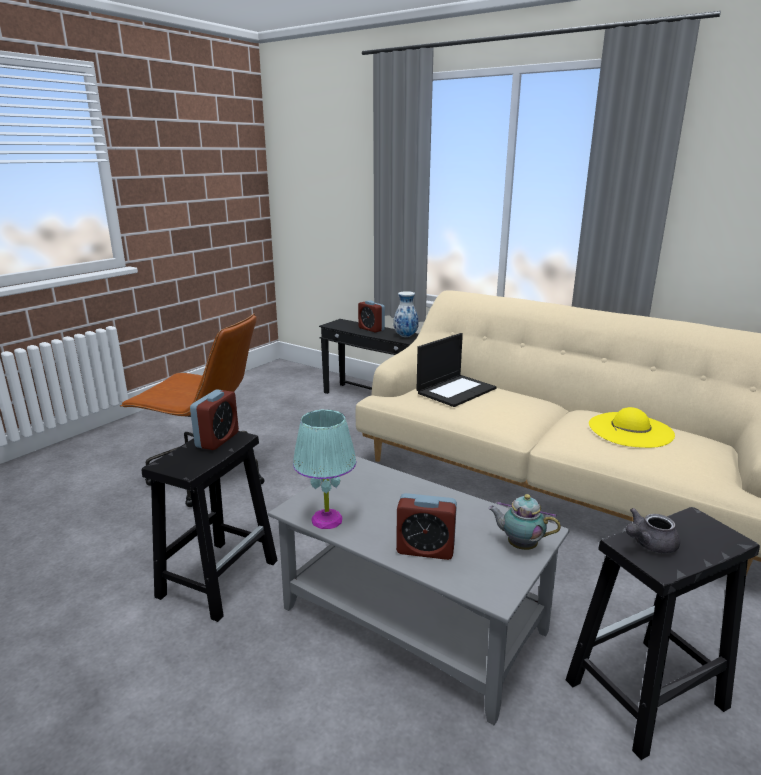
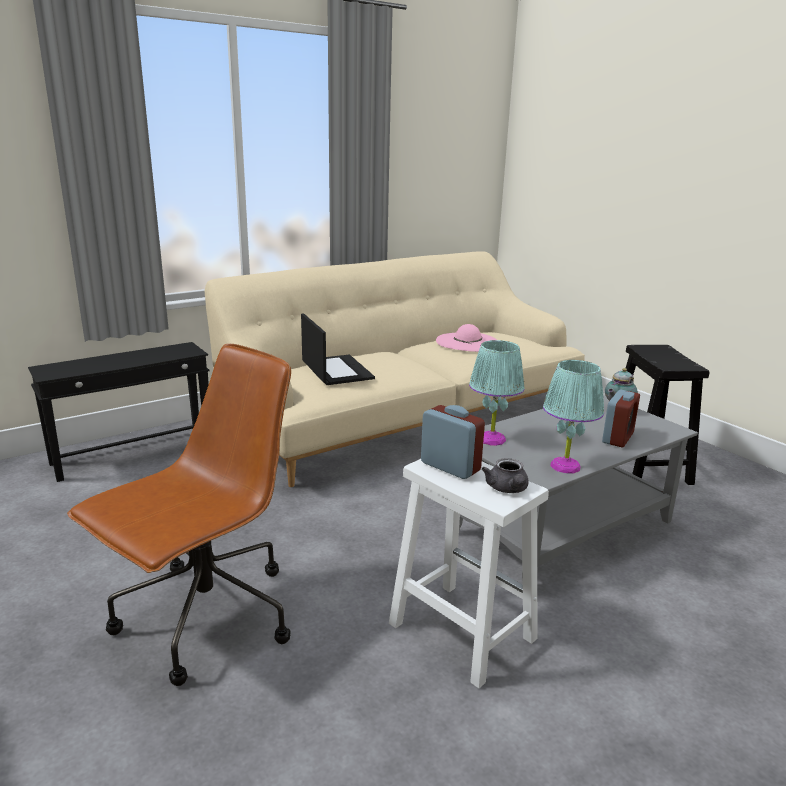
camera: 70 degrees left, 0 degrees up
black stool [141,431,278,622] -> white stool [389,459,549,689]
alarm clock [358,300,385,333] -> none
vase [393,291,419,337] -> none
yellow hat [589,407,675,448] -> pink hat [436,324,497,352]
grey teapot [626,508,680,553] -> grey teapot moved to [482,458,529,493]
none -> turquoise table lamp [469,340,525,446]

